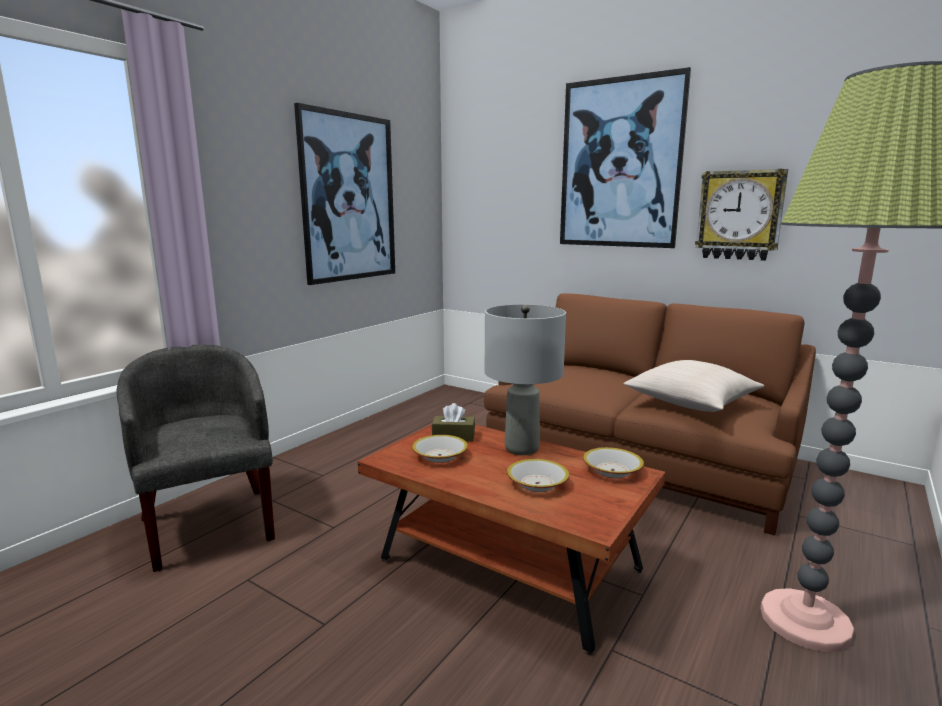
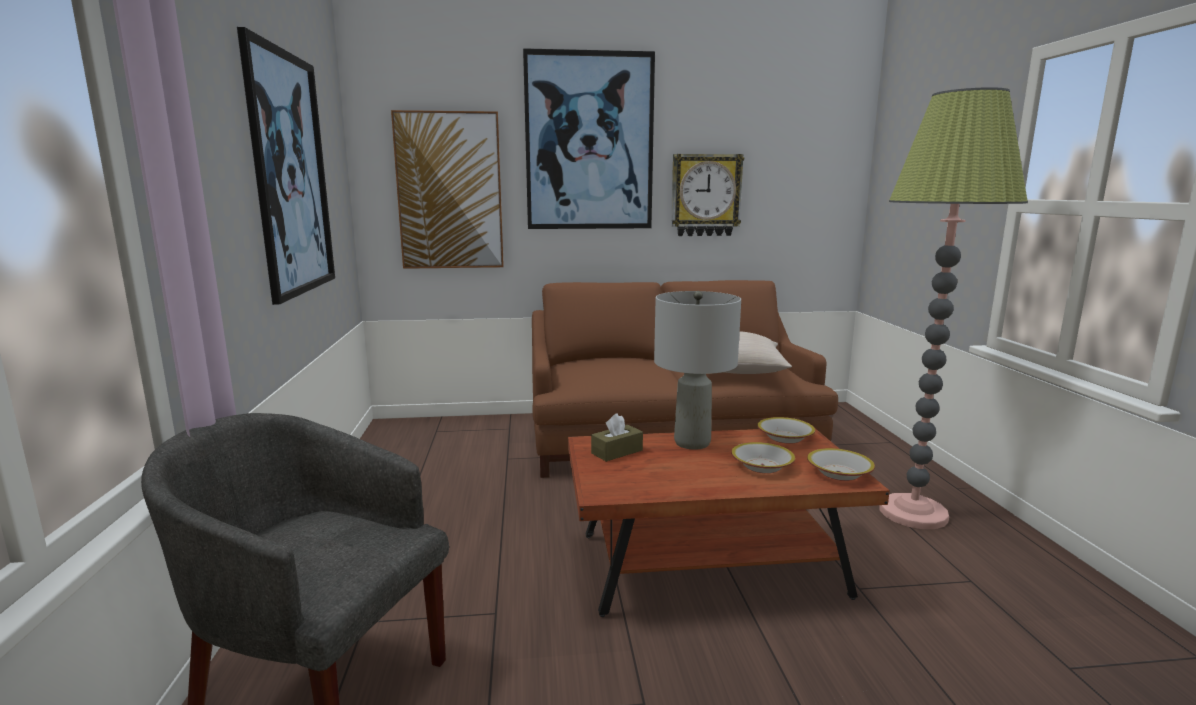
camera: 40 degrees left, 0 degrees up
bowl [412,435,468,463] -> bowl moved to [807,448,875,481]
none -> picture [391,110,504,269]

